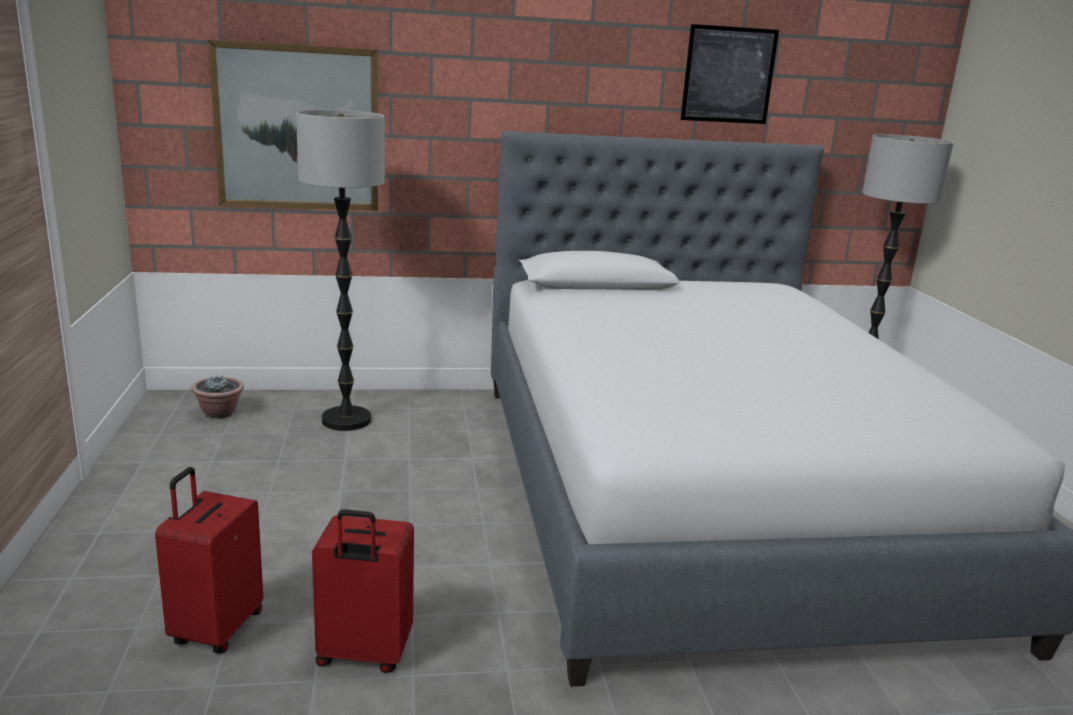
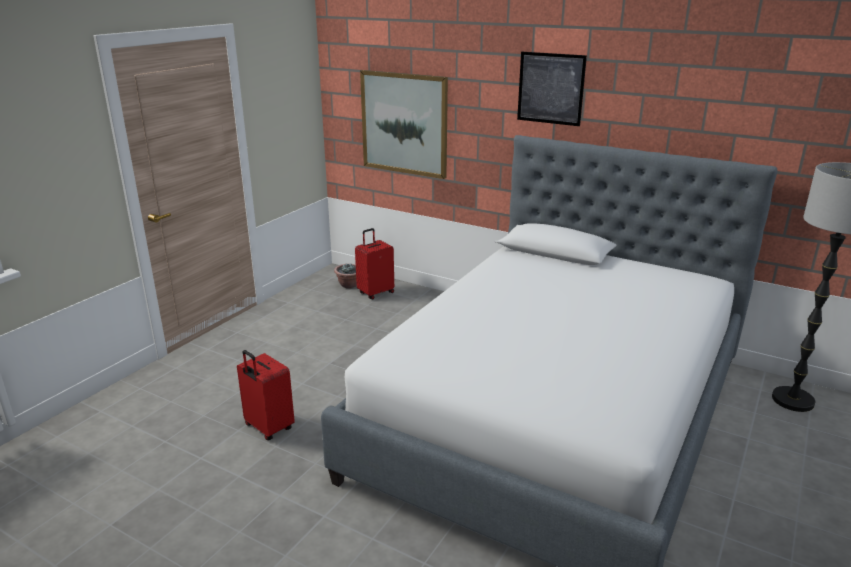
camera: 40 degrees right, 5 degrees up
red suitcase [155,467,263,654] -> red suitcase moved to [355,228,394,300]
floor lamp [296,110,385,431] -> none
picture [680,24,779,124] -> picture moved to [517,52,587,126]

